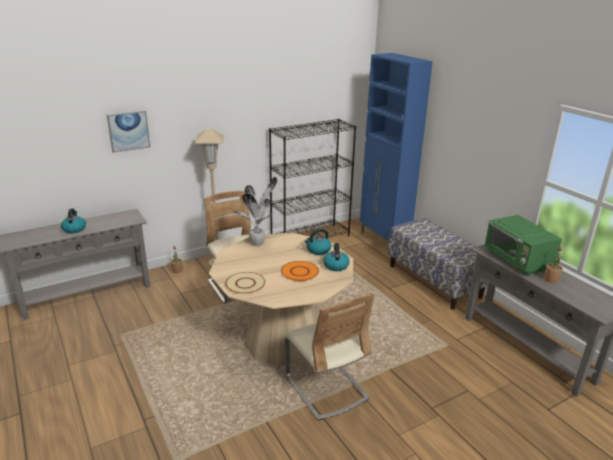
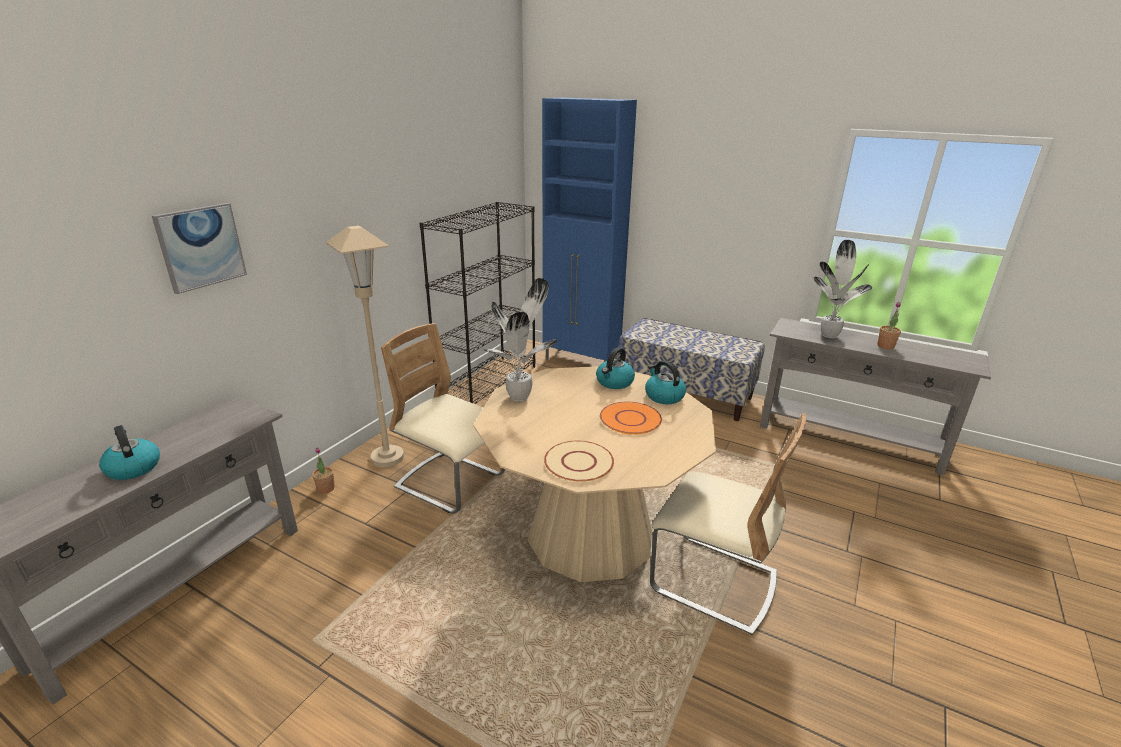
camera: 30 degrees left, 0 degrees up
green microwave [484,215,562,275] -> potted plant [813,240,872,339]

